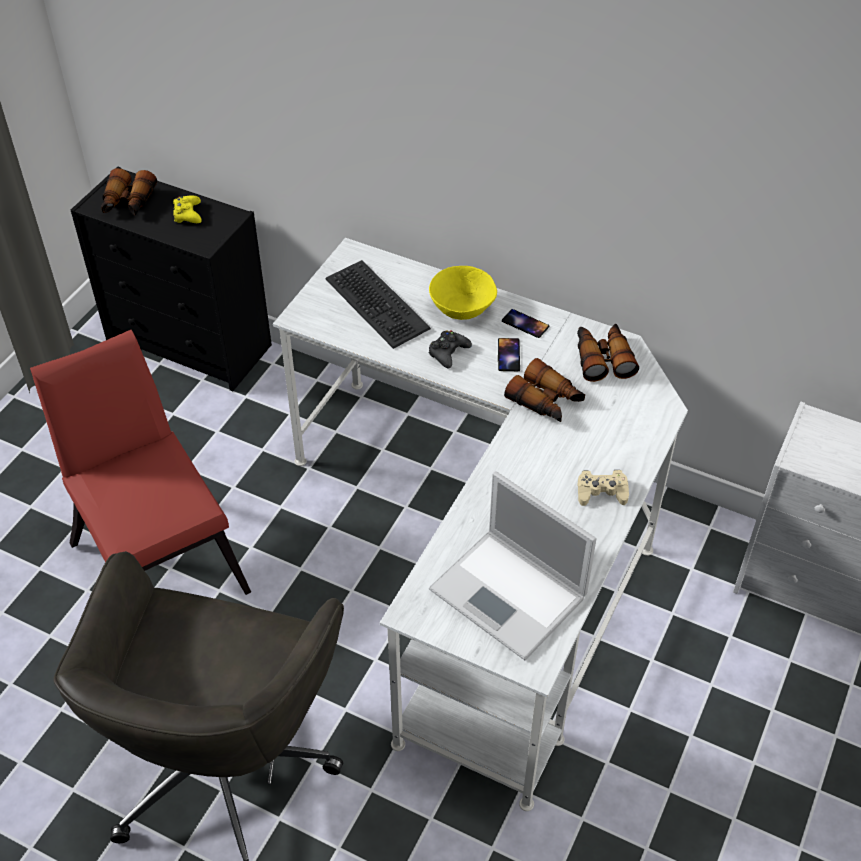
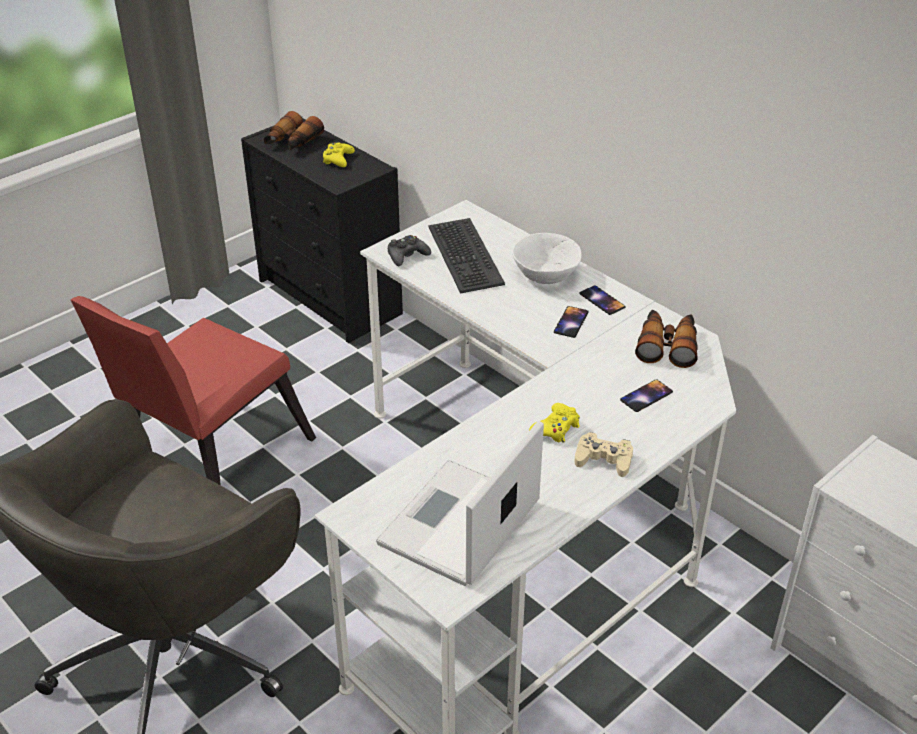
camera: 20 degrees right, 10 degrees down
red chair [30,330,251,595] -> red chair turned 135 degrees counterclockwise [71,296,316,485]
yellow bowl [429,266,497,320] -> white bowl [512,233,582,284]
black game controller [429,330,472,369] -> black game controller moved to [388,235,431,266]
laptop [429,471,597,660] -> laptop turned 60 degrees clockwise [376,420,544,586]
binoculars [504,358,585,422] -> none
none -> yellow game controller [529,403,580,443]
none -> phone [620,379,673,412]

